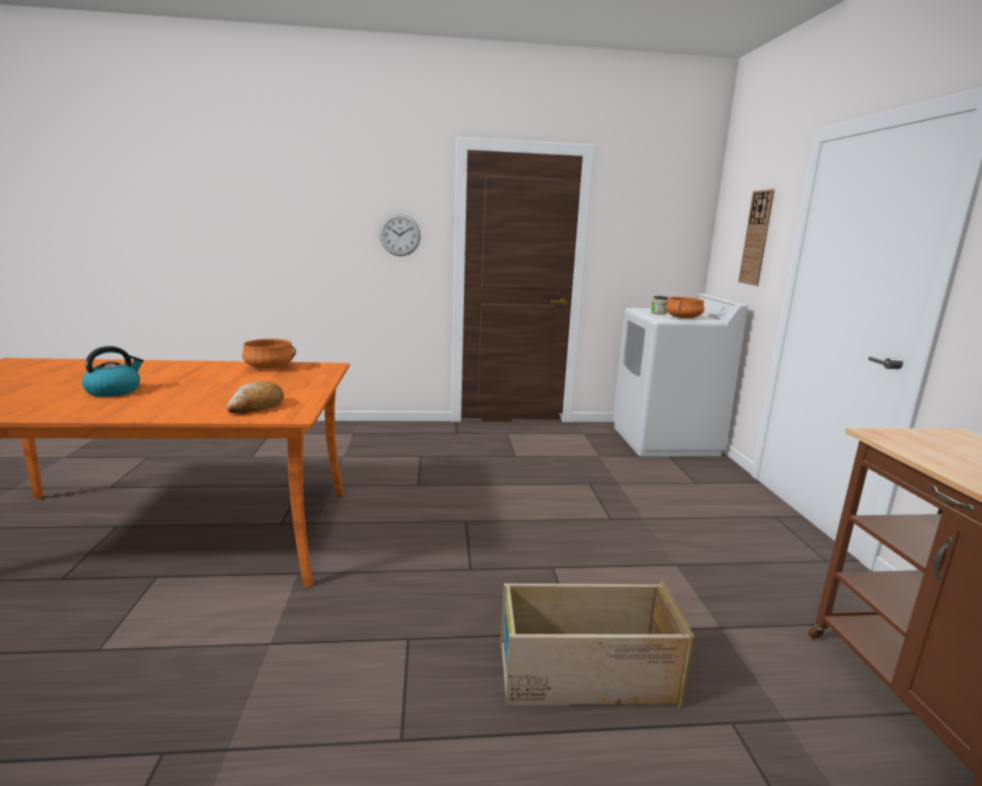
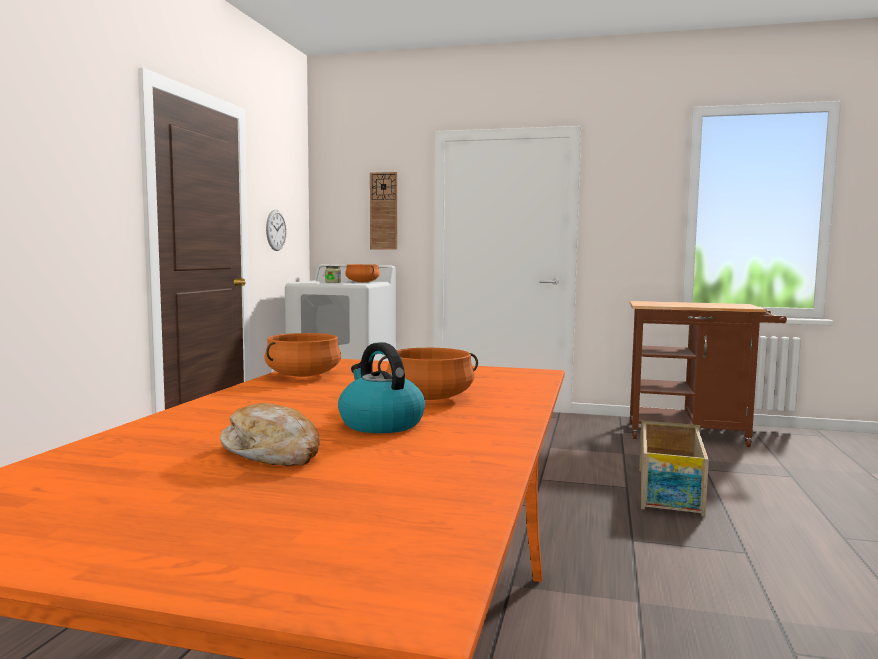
camera: 70 degrees left, 10 degrees down
bread [227,381,284,413] -> bread moved to [220,403,320,466]
wall clock [379,214,421,256] -> wall clock moved to [266,210,287,251]
none -> orange cooking pot [378,348,478,400]

